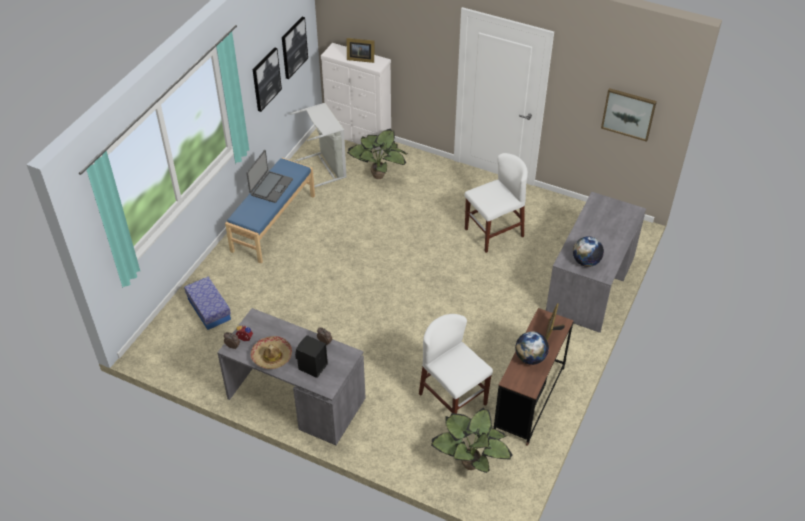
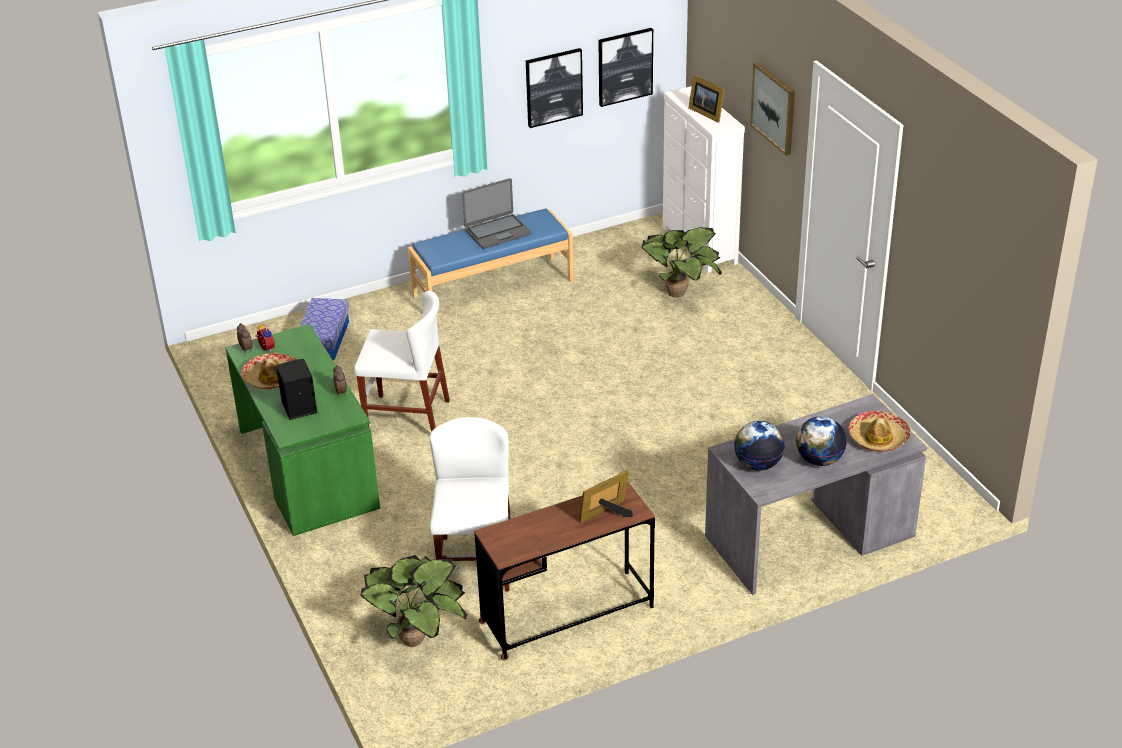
camera: 40 degrees right, 10 degrees down
grey desk [217,308,365,445] -> green desk [225,324,380,536]
grey laundry basket [290,103,347,187] -> none
white chair [464,153,528,253] -> white chair moved to [354,291,450,432]
globe [515,331,549,365] -> globe moved to [796,416,847,466]
picture [601,88,657,142] -> picture moved to [750,62,795,156]
none -> hat [849,411,911,452]

